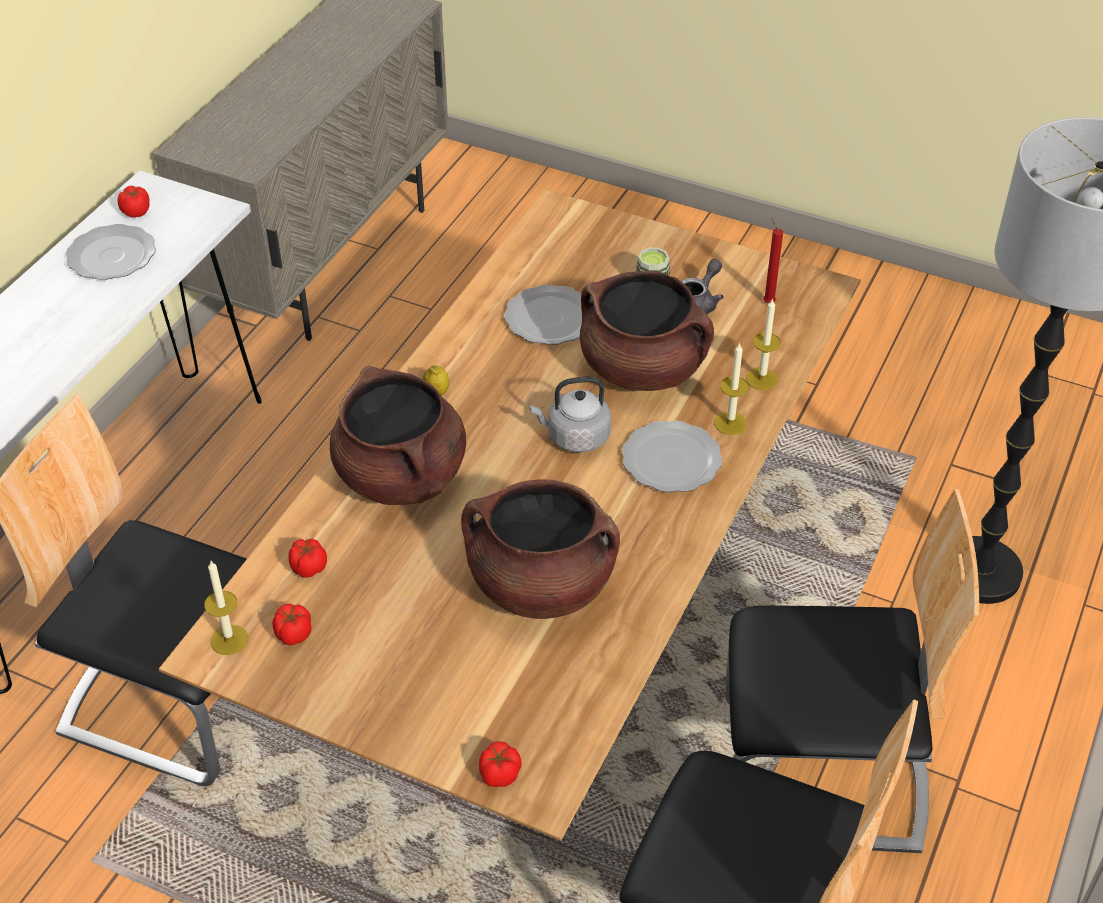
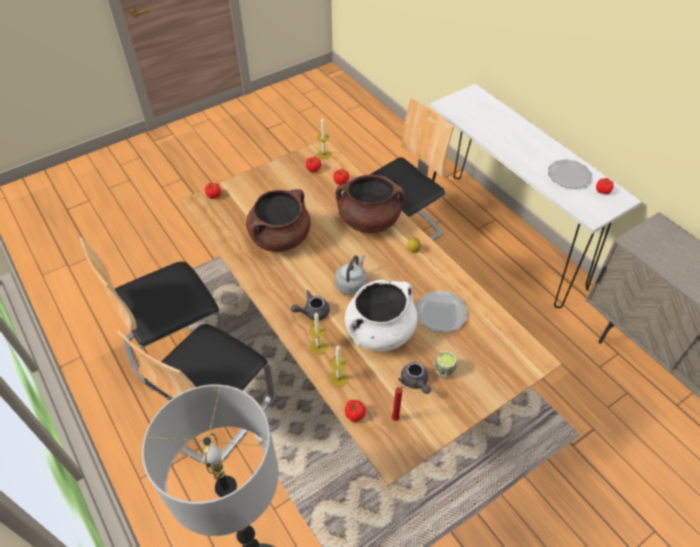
camera: 120 degrees right, 5 degrees up
brown cooking pot [580,271,714,391] -> white cooking pot [345,280,418,351]
plate [622,420,723,492] -> grey teapot [291,290,330,320]
none -> tomato [345,400,366,422]

